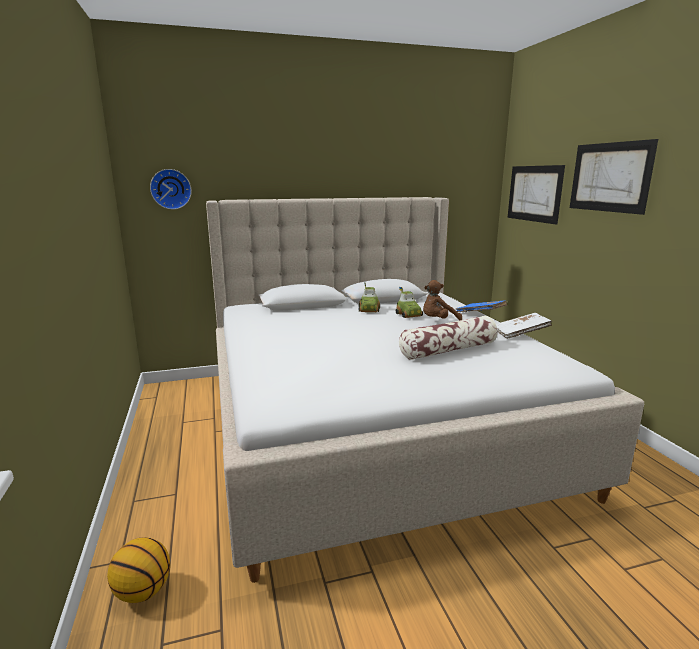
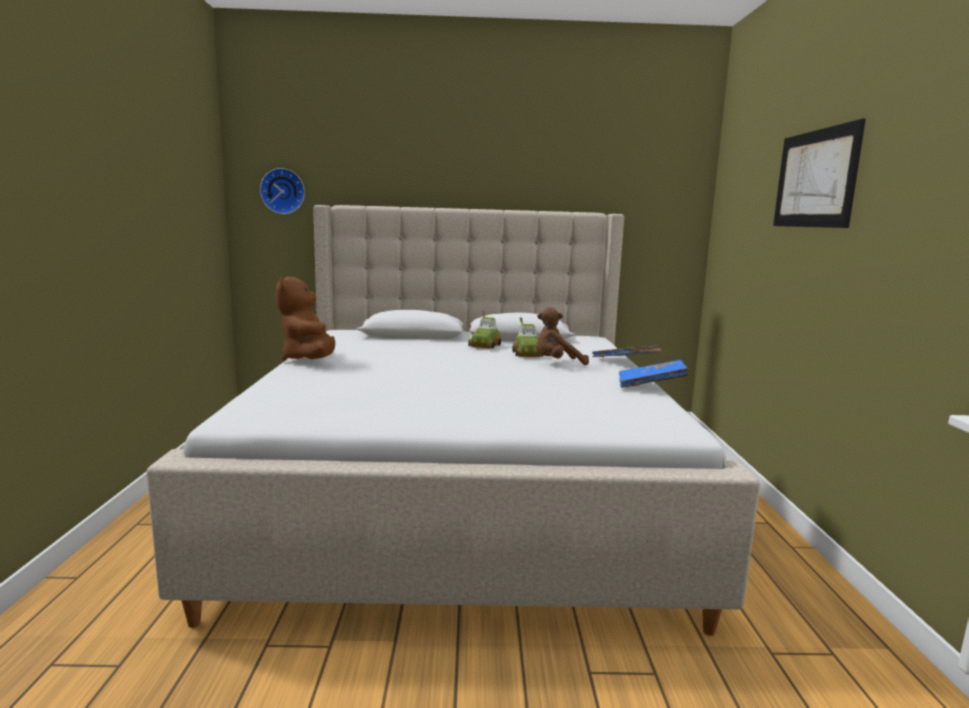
camera: 15 degrees right, 5 degrees down
basketball [107,537,170,603] -> none
pillow [399,316,498,360] -> none
white book [496,313,552,339] -> blue book [619,360,689,388]
picture [508,165,565,225] -> none
none -> brown plush toy [276,276,335,361]

